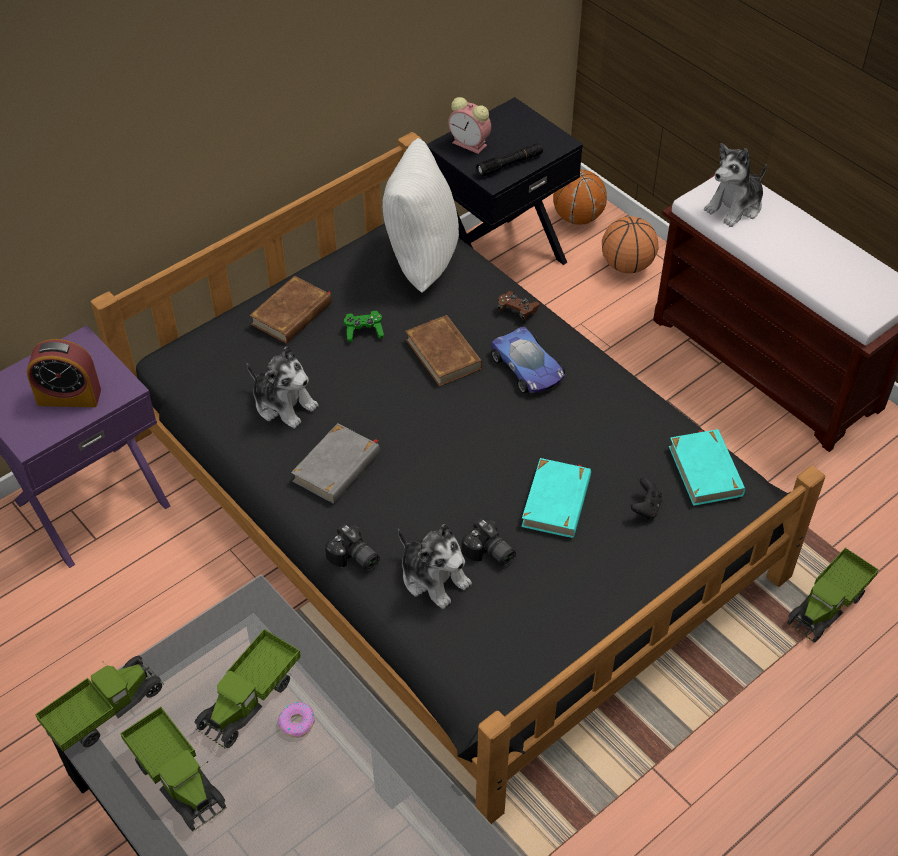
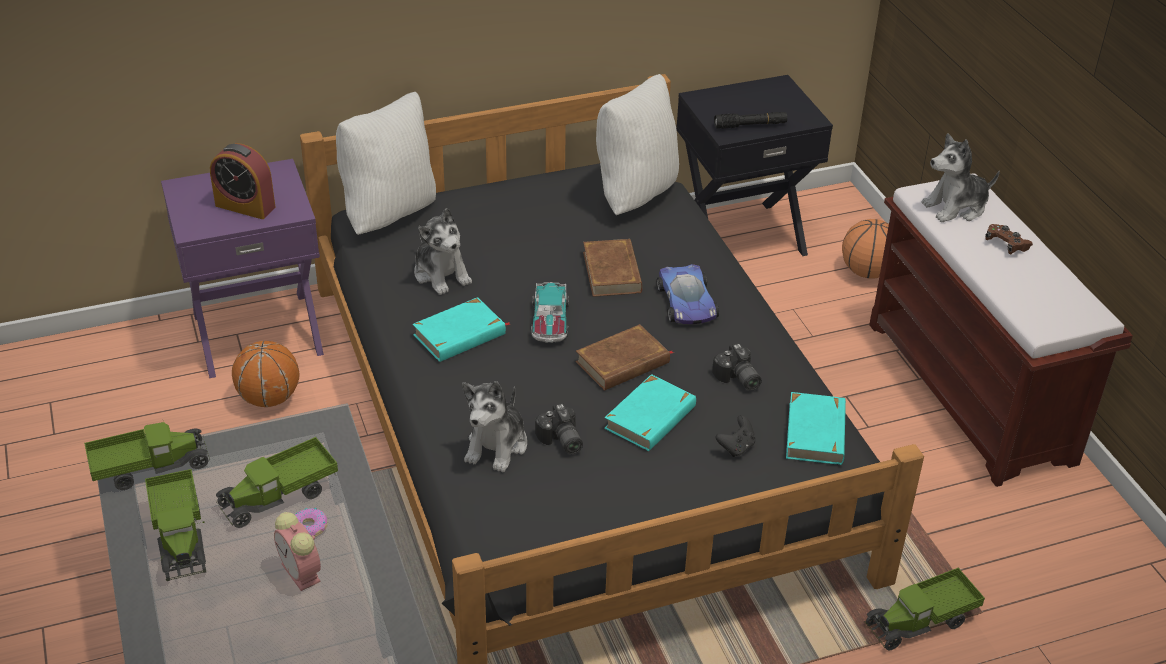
camera: 20 degrees right, 10 degrees down
brown book [249,276,332,344] -> brown book moved to [576,324,674,391]
grey book [291,423,380,504] -> turquoise book [413,297,510,362]
camera [325,524,380,570] -> camera moved to [712,343,762,391]
green game controller [344,311,384,342] -> none
plush toy [398,524,472,609] -> plush toy turned 45 degrees clockwise [462,381,527,472]
alarm clock [448,97,491,154] -> alarm clock moved to [274,512,321,591]
brown game controller [498,291,540,321] -> brown game controller moved to [985,224,1033,254]
basketball [553,170,607,225] -> basketball moved to [232,341,299,407]
none -> white pillow [336,92,436,235]
none -> toy car [531,282,569,343]

